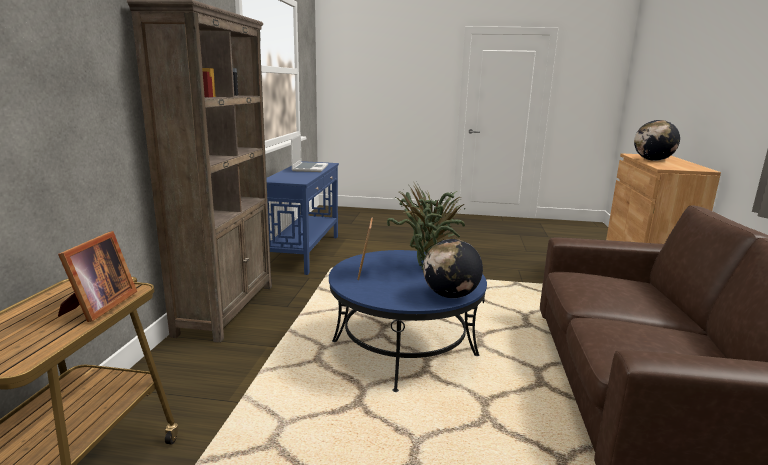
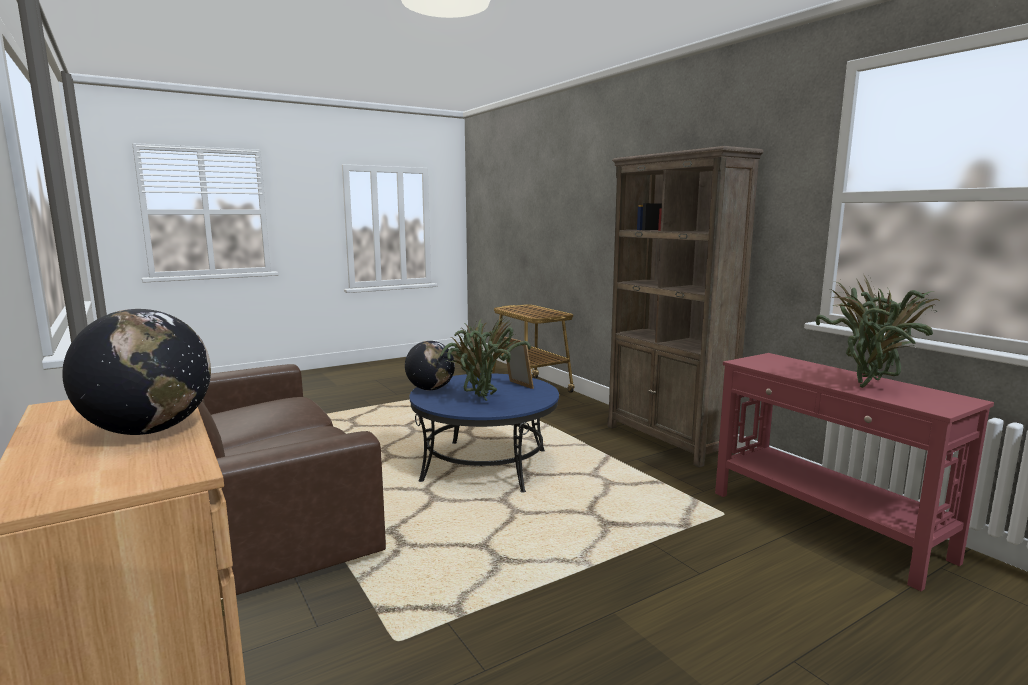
camera: 140 degrees right, 5 degrees down
picture frame [58,231,137,322] -> none
blue console table [266,161,339,275] -> red console table [715,353,994,591]
laptop [291,134,328,172] -> potted plant [816,274,941,388]

